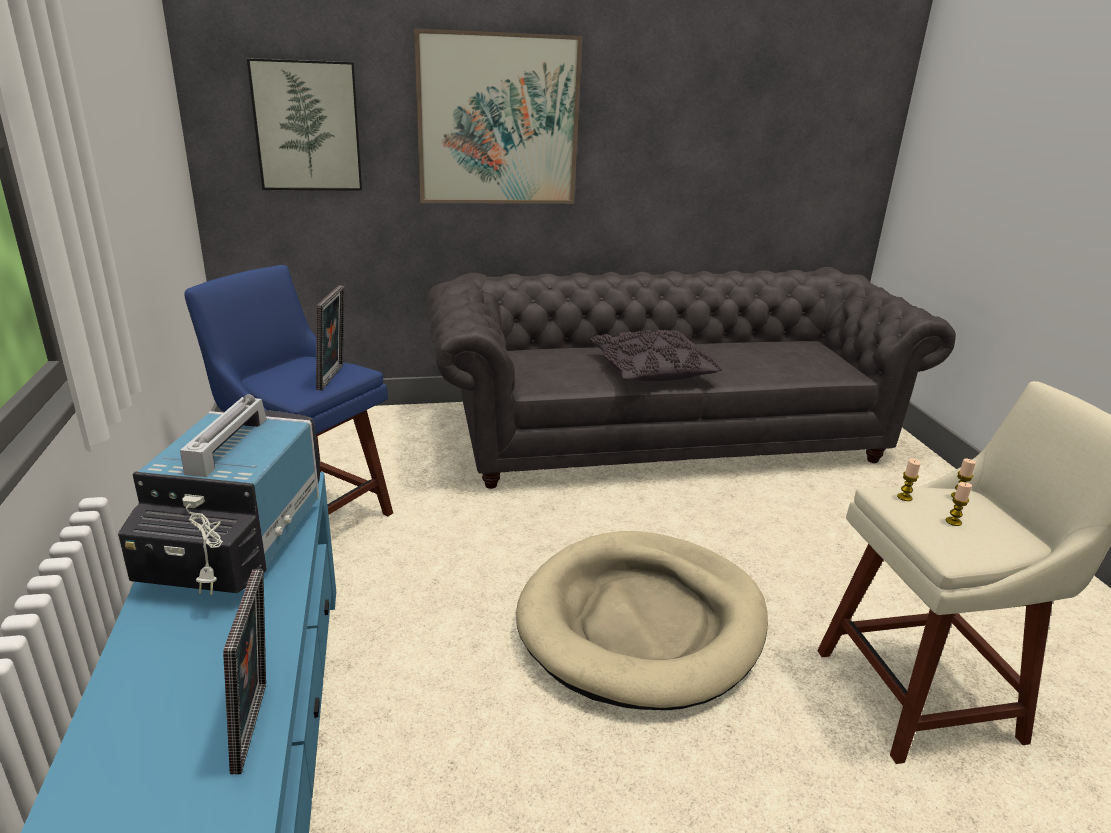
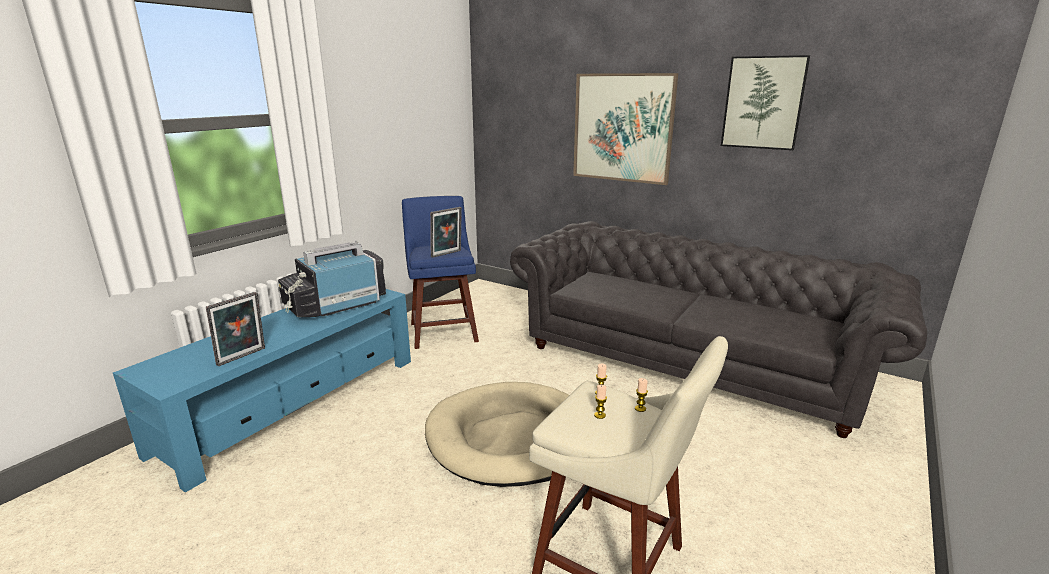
camera: 45 degrees right, 5 degrees down
picture [247,58,362,191] -> picture moved to [721,55,810,150]
black pillow [590,330,722,381] -> none

